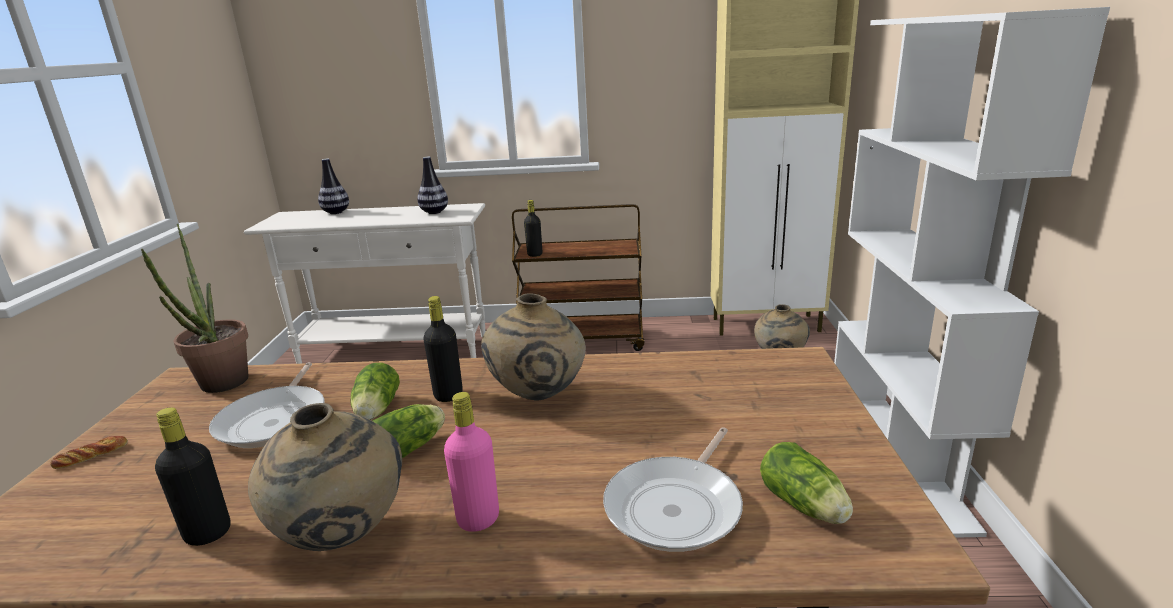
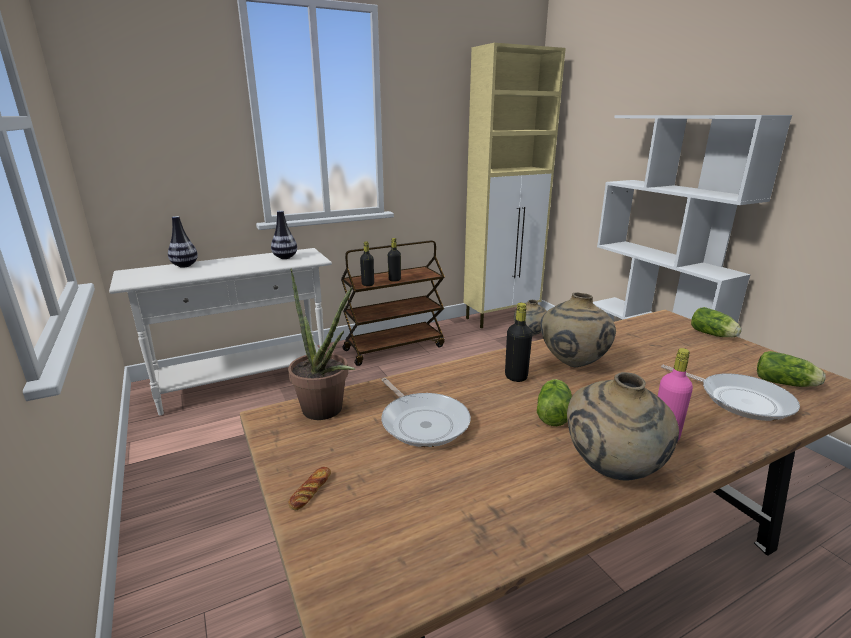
camera: 30 degrees left, 0 degrees up
black bottle [155,407,231,546] -> black bottle moved to [388,238,401,282]
lettuce [351,363,400,420] -> lettuce moved to [691,307,742,337]
frying pan [603,427,743,552] -> frying pan turned 45 degrees counterclockwise [661,365,800,421]

